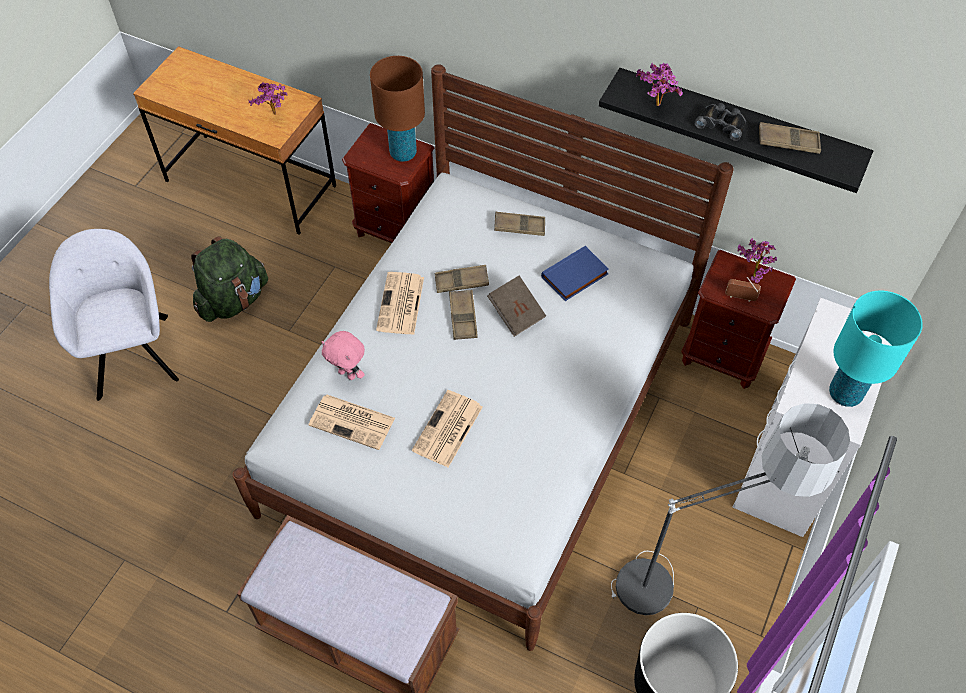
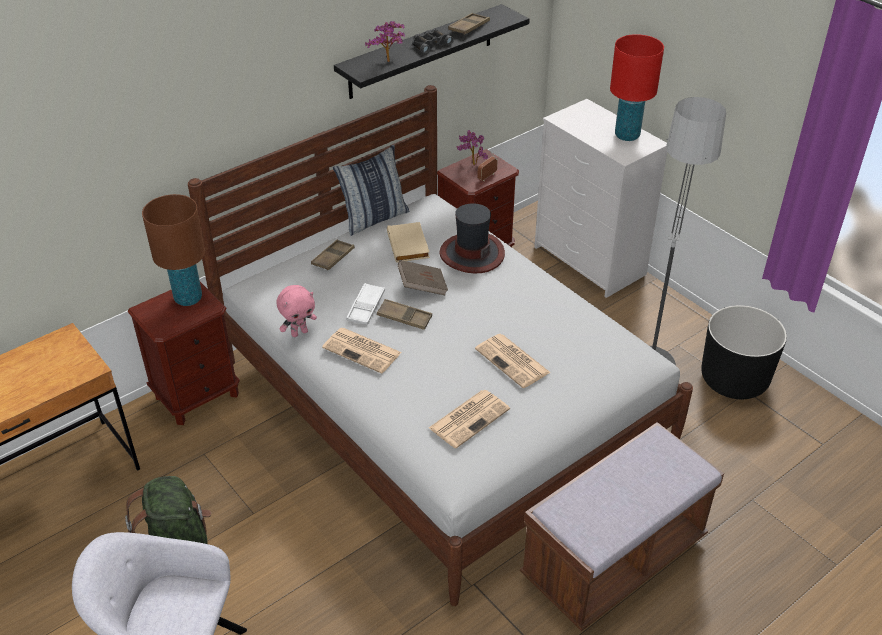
camera: 65 degrees left, 15 degrees down
potted plant [249,82,288,115] -> none
pink plush toy [321,331,365,380] -> pink plush toy moved to [276,285,317,337]
brown tray [435,265,489,293] -> white tray [346,283,385,325]
blue book [541,246,609,301] -> beige book [387,222,430,263]
turquoise table lamp [829,291,923,407] -> red table lamp [610,34,664,141]
none -> pillow [333,145,409,236]
none -> hat [439,203,505,273]

